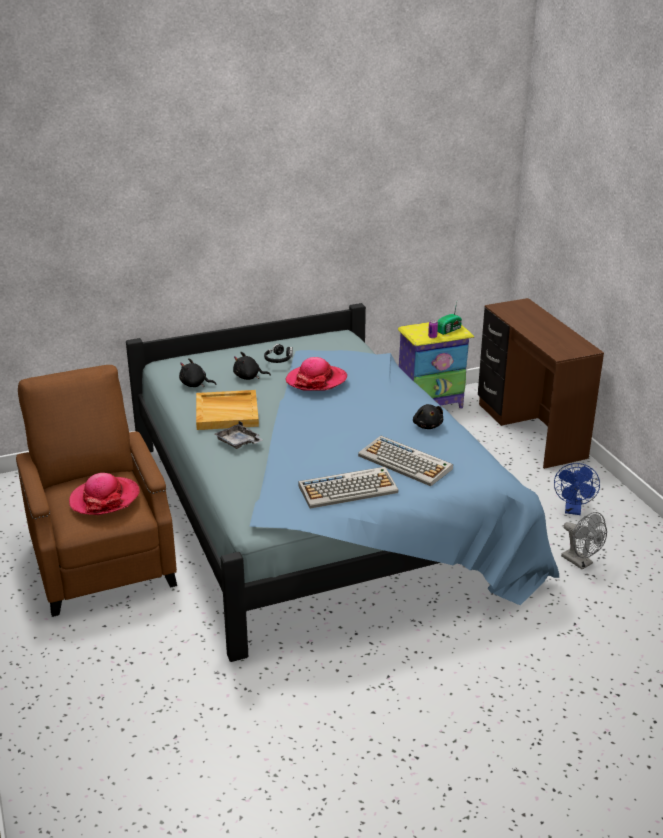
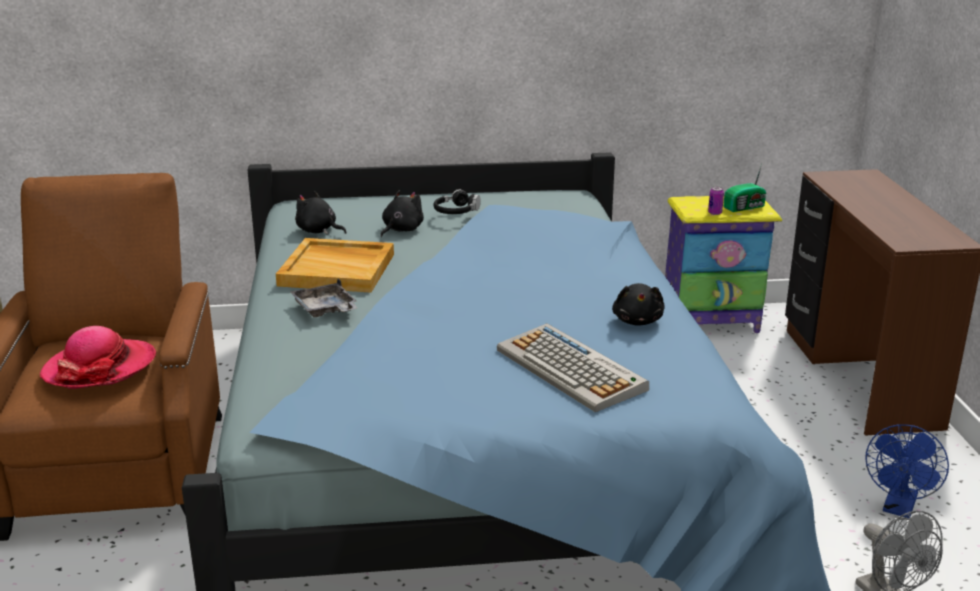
camera: 15 degrees right, 5 degrees down
black plush toy [233,352,271,380] -> black plush toy turned 105 degrees clockwise [380,190,424,237]
hat [286,357,347,391] -> none
keyboard [298,467,398,509] -> none

